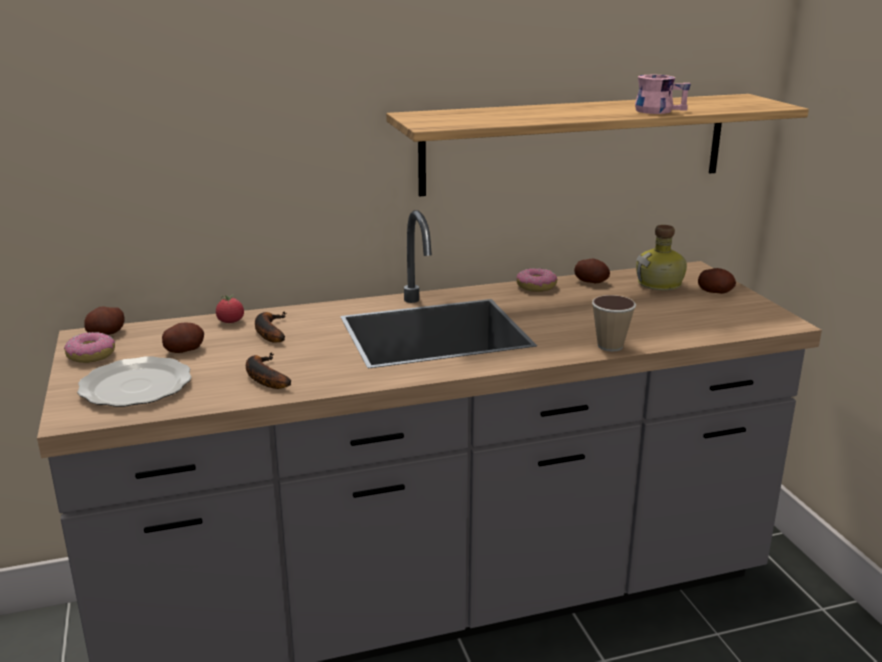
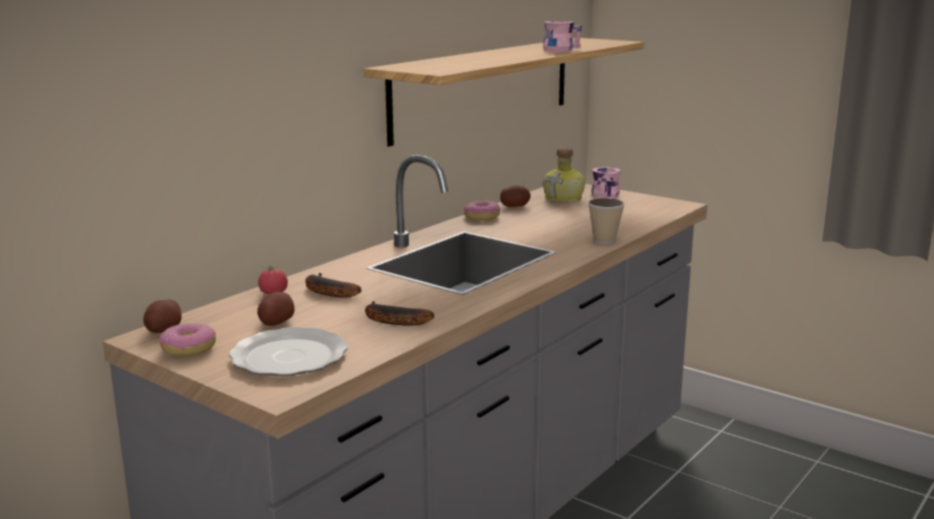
camera: 35 degrees left, 5 degrees down
potato [698,268,736,294] -> pink mug [591,167,620,199]

